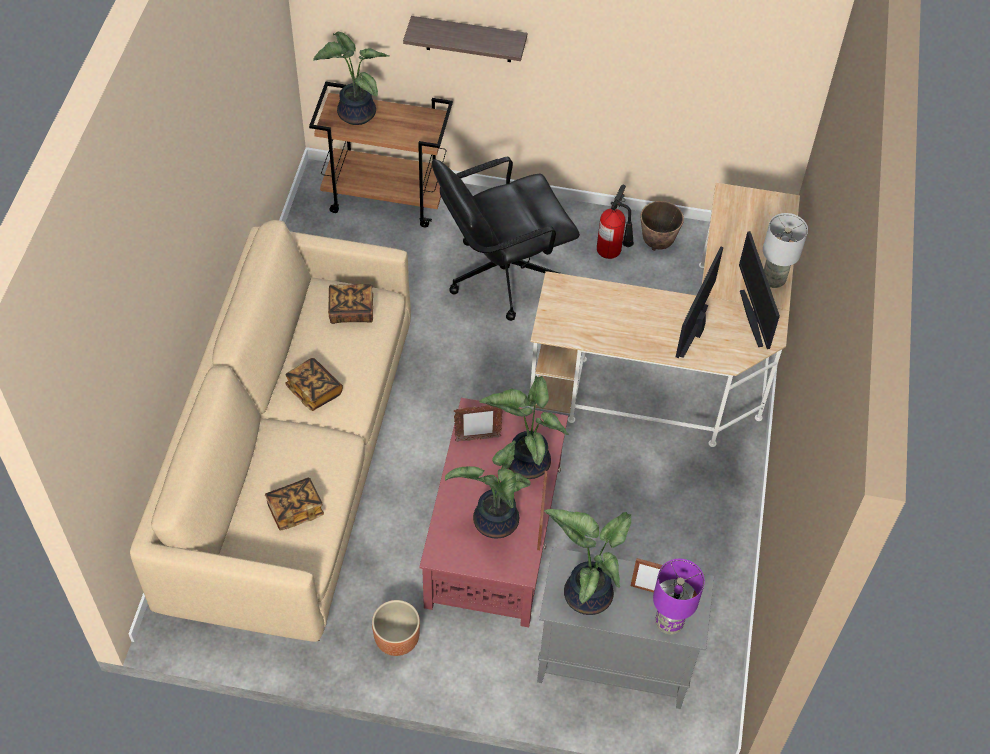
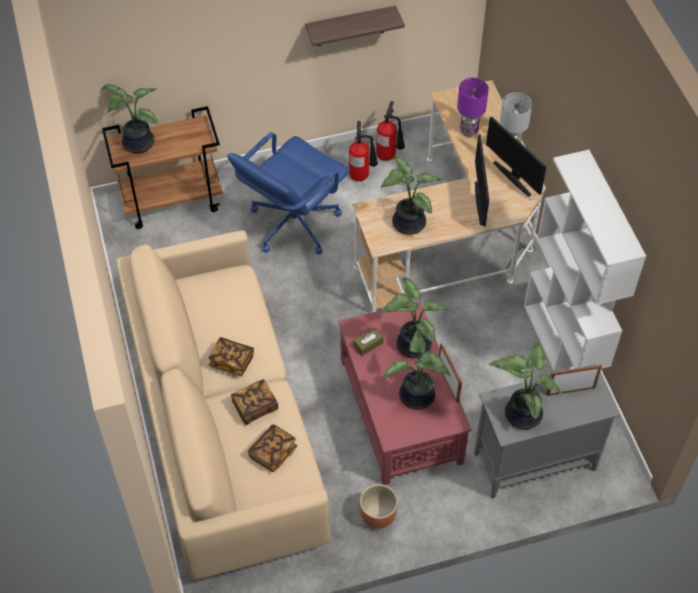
camera: 25 degrees left, 0 degrees up
book [328,284,373,324] -> book moved to [231,379,278,425]
shelf [403,16,527,62] -> shelf moved to [305,5,405,46]
black office chair [432,157,580,321] -> blue office chair [227,132,350,254]
picture frame [454,405,503,442] -> brown tissue box [353,328,383,356]
planter [641,201,684,251] -> fire extinguisher [376,101,405,161]
purple table lamp [653,559,705,634] -> purple table lamp moved to [457,78,489,137]
none -> potted plant [381,156,444,235]
none -> white bookcase [524,150,646,372]

